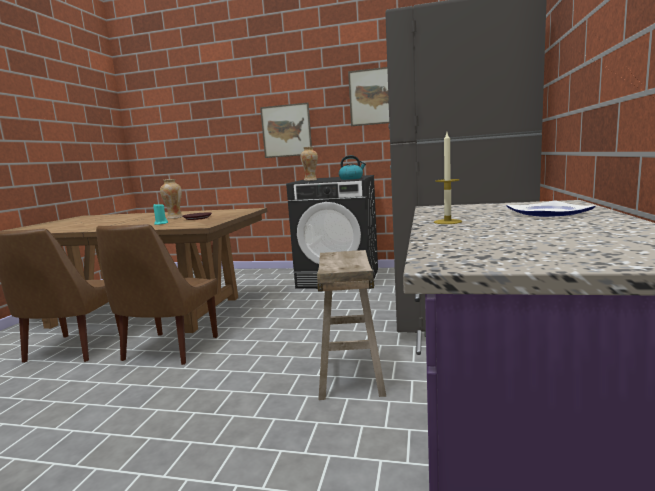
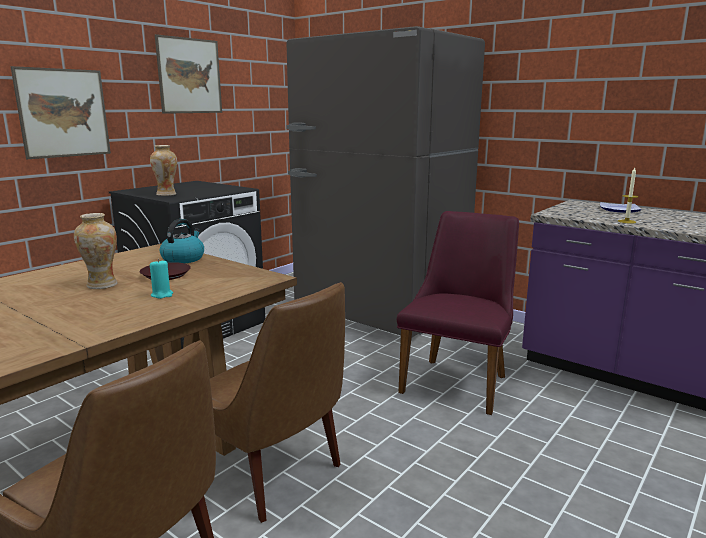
camera: 65 degrees left, 5 degrees up
beige stool [317,250,386,400] -> purple chair [397,211,519,415]
kettle [339,155,366,180] -> kettle moved to [160,219,204,263]

